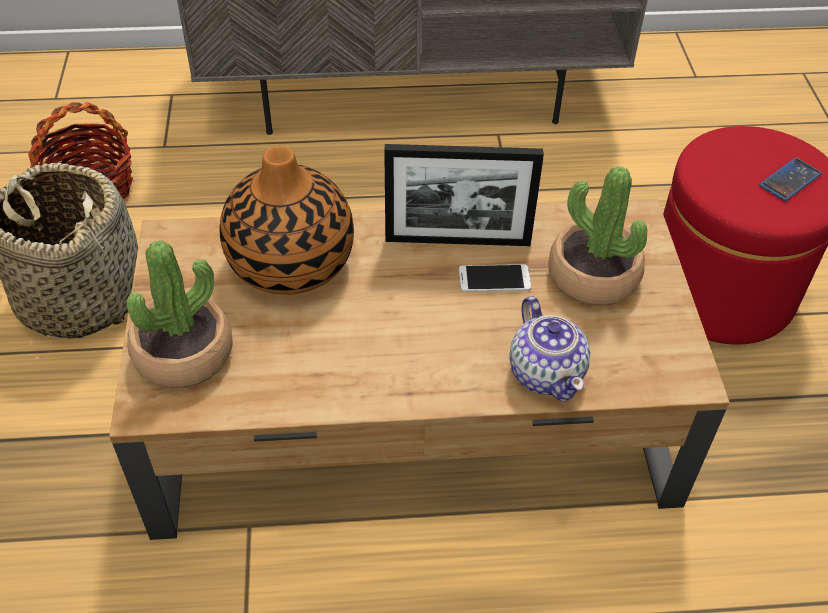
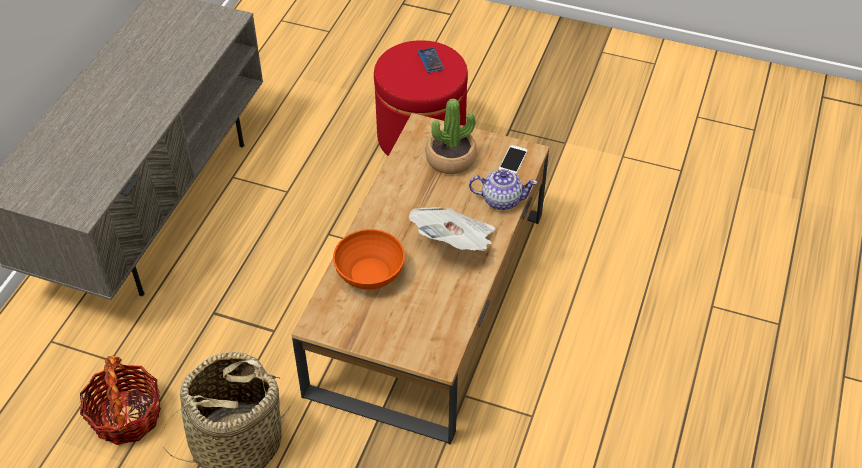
camera: 65 degrees left, 0 degrees up
potted plant [127,240,233,388] -> none
vase [219,146,354,295] -> orange bowl [333,229,405,290]
picture frame [384,144,544,246] -> none
phone [459,264,531,292] -> phone moved to [499,145,528,174]
none -> newspaper [409,207,495,251]

